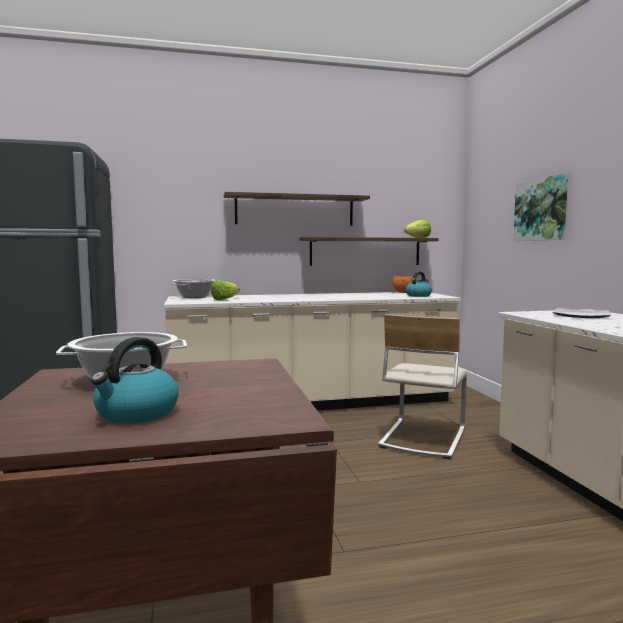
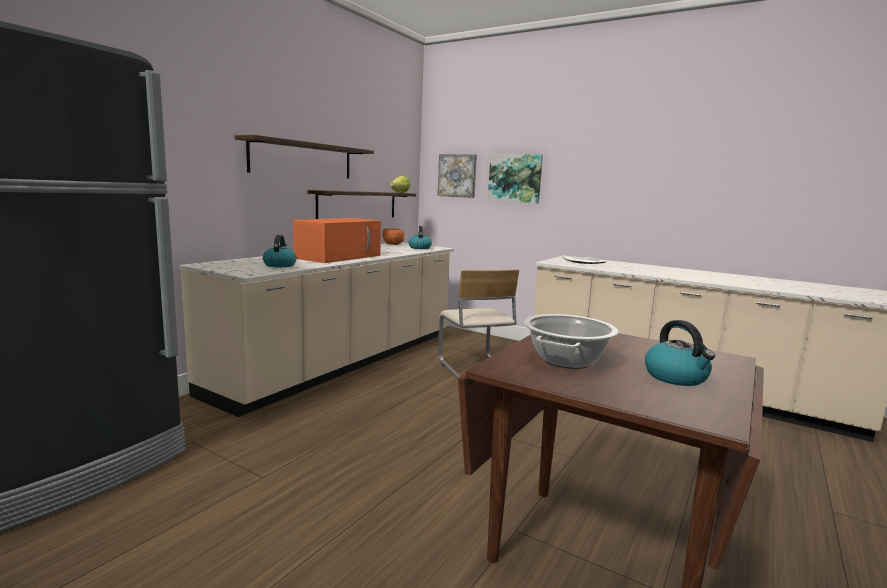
camera: 45 degrees left, 5 degrees up
cooking pot [171,279,216,298] -> none
lettuce [211,280,240,300] -> kettle [263,235,297,267]
none -> orange microwave [293,218,381,263]
none -> picture [437,154,477,198]

